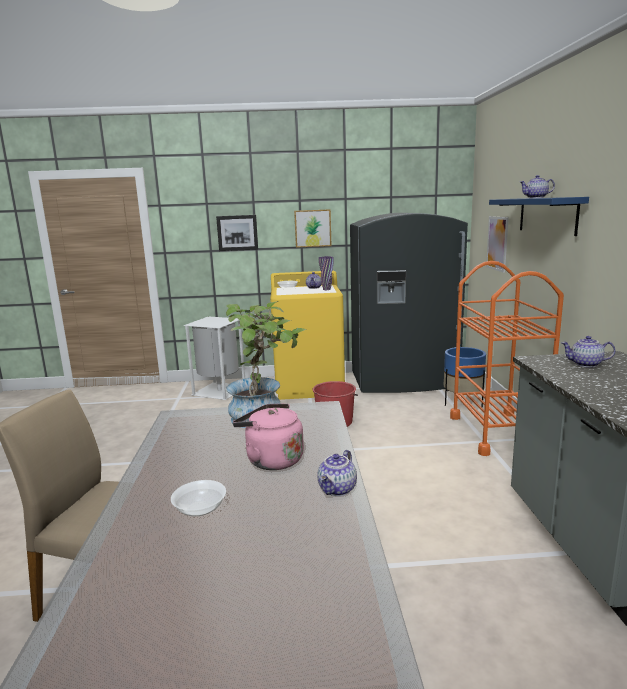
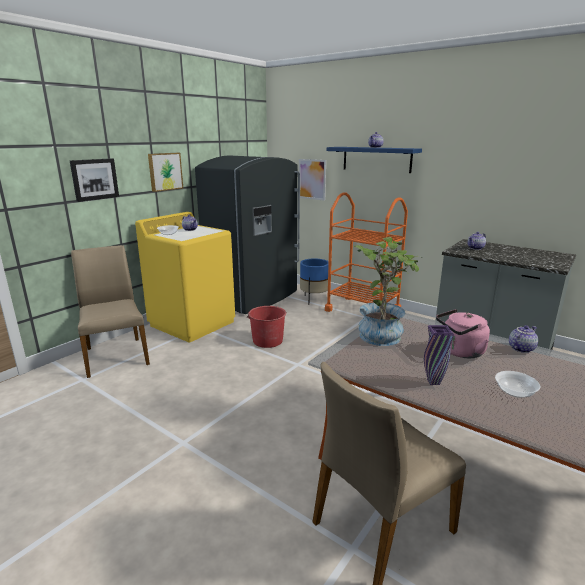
camera: 50 degrees left, 5 degrees up
white trash can [183,316,245,400] -> beige chair [71,245,150,378]
teapot [317,450,357,496] -> teapot turned 105 degrees counterclockwise [509,325,538,353]
purple vase [318,256,334,290] -> purple vase moved to [424,325,454,385]

